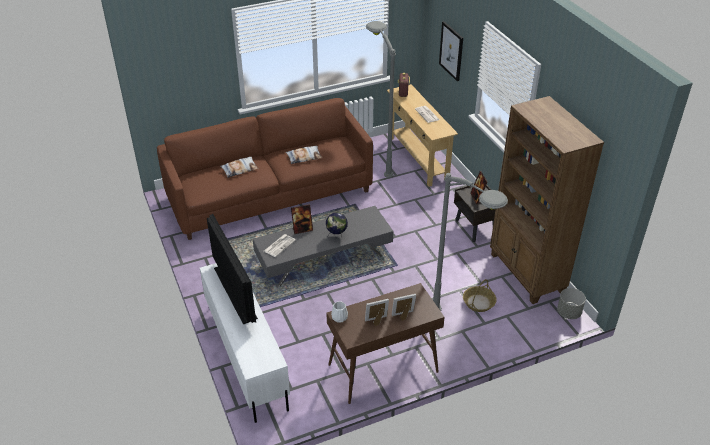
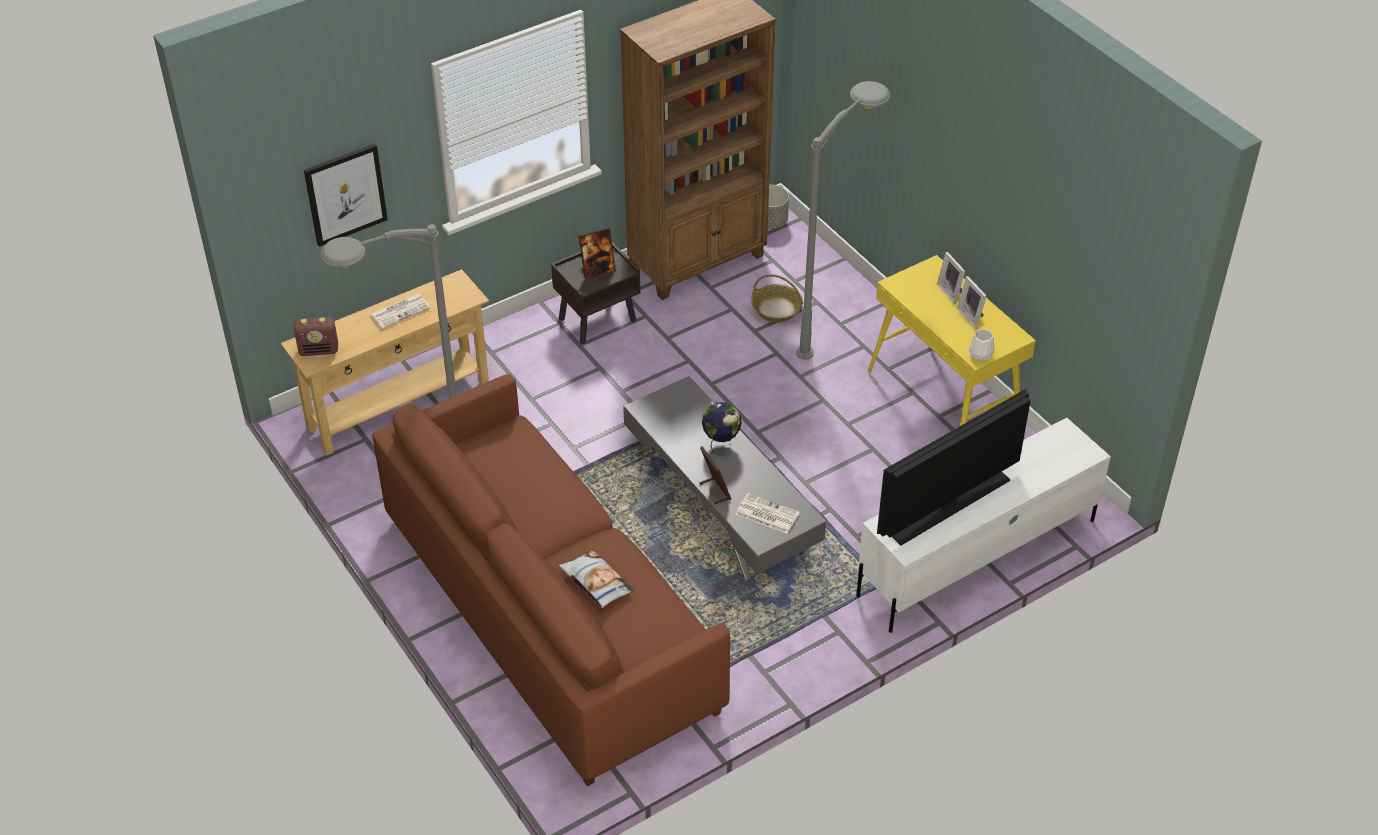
camera: 100 degrees left, 5 degrees up
pillow [286,146,322,164] -> none
brown console table [326,283,445,404] -> yellow console table [868,255,1036,425]

